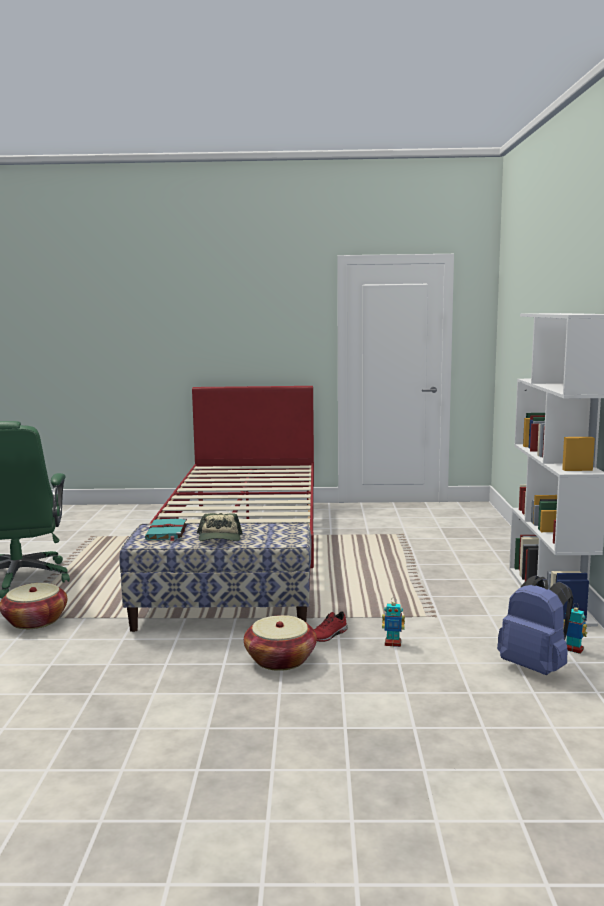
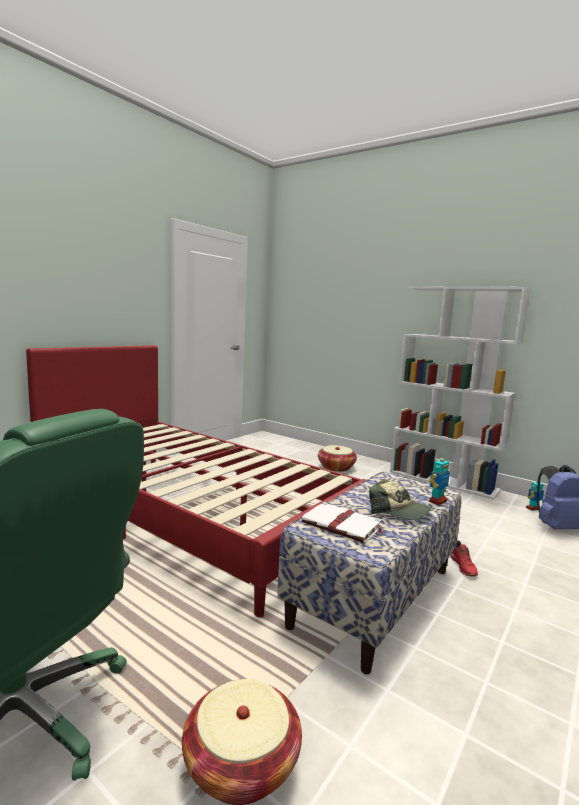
camera: 55 degrees left, 0 degrees up
turquoise book [145,518,187,541] -> white book [301,502,383,543]
basket [244,615,317,671] -> basket moved to [318,445,357,472]
toy robot [382,602,405,647] -> toy robot moved to [429,456,450,505]

